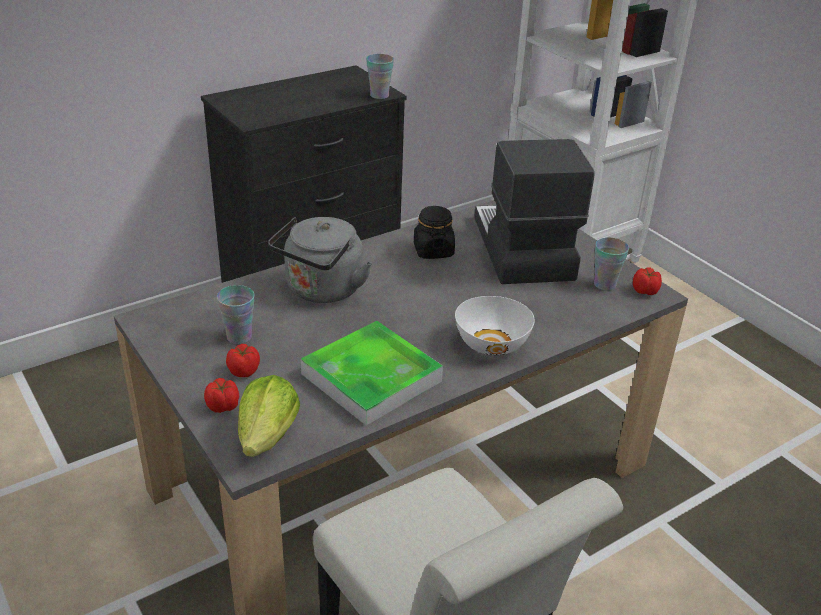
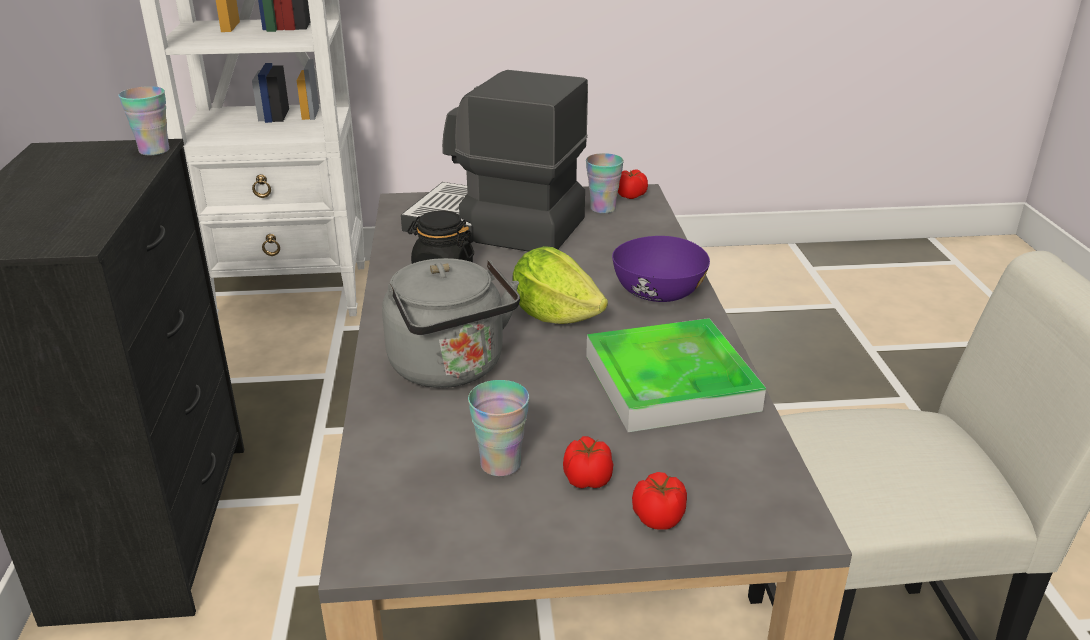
camera: 60 degrees left, 5 degrees down
lettuce [238,375,300,457] -> lettuce moved to [512,246,608,324]
white bowl [455,296,535,355] -> purple bowl [612,236,710,302]

